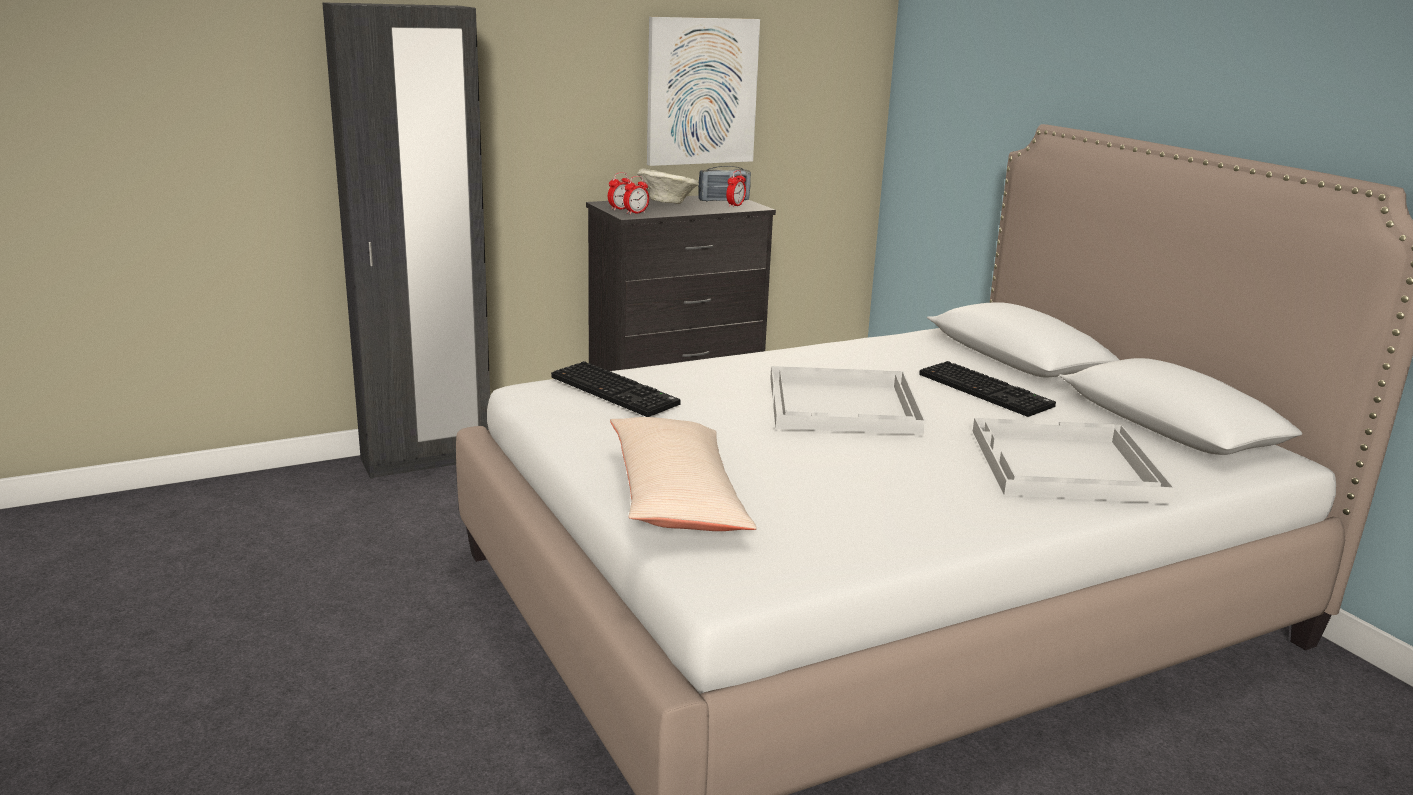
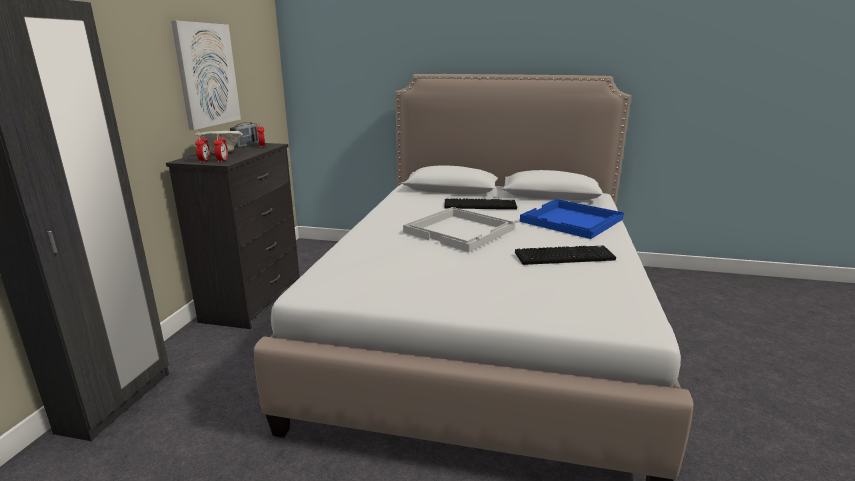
camera: 50 degrees left, 0 degrees up
keyboard [551,361,680,417] -> keyboard moved to [515,246,616,265]
beige pillow [610,417,757,531] -> none
white tray [973,418,1176,503] -> blue tray [520,199,624,239]

